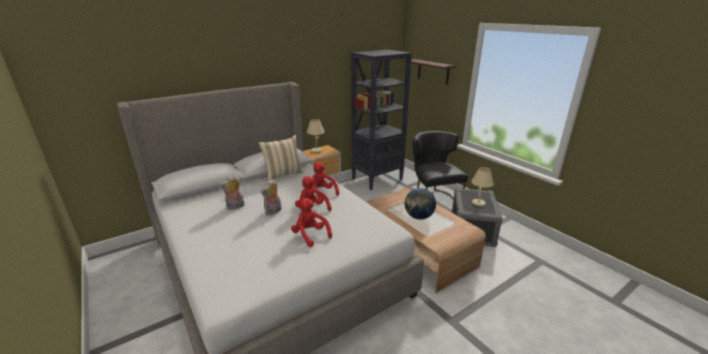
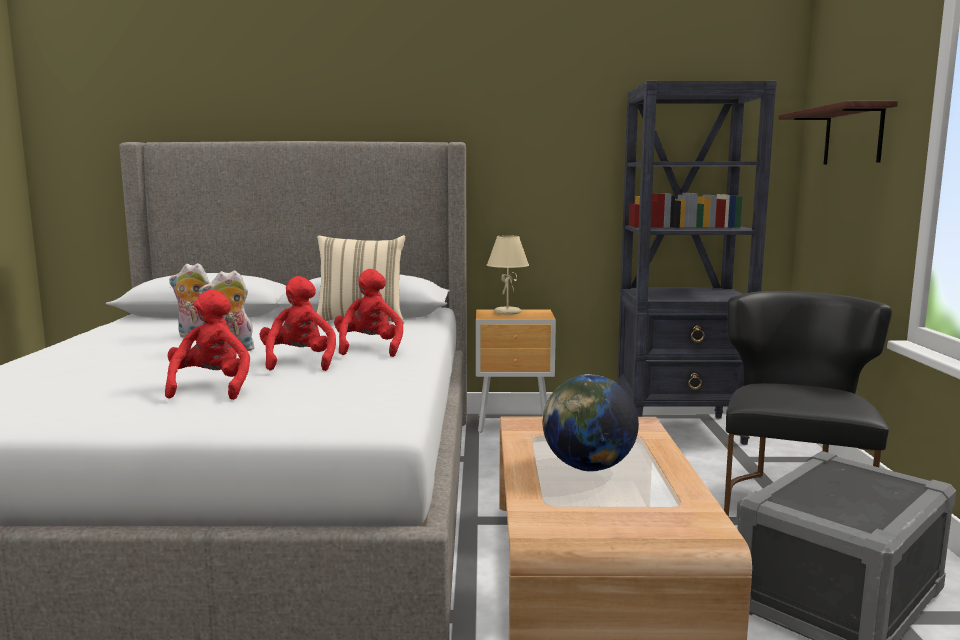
camera: 35 degrees right, 15 degrees down
beige table lamp [471,167,494,207] -> none

